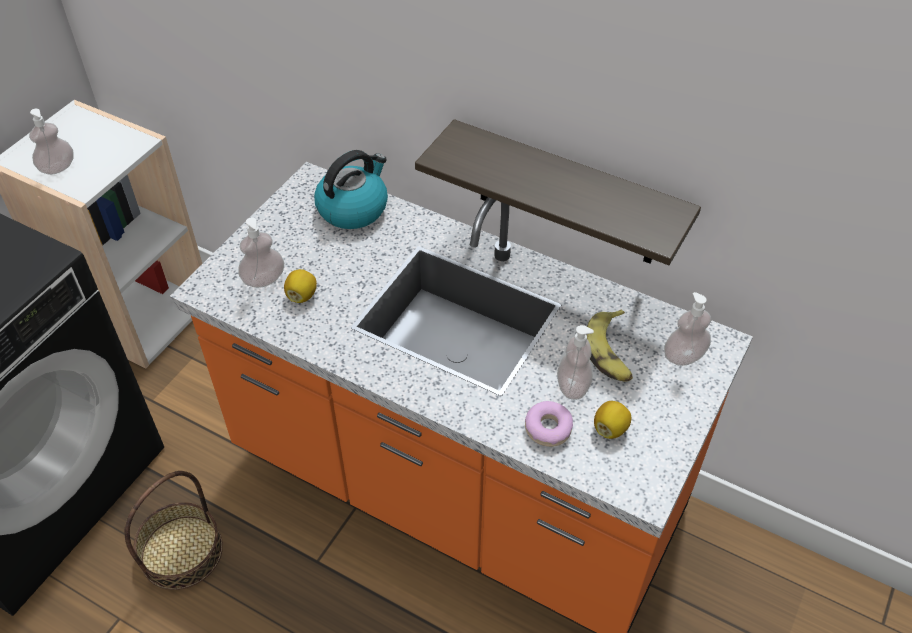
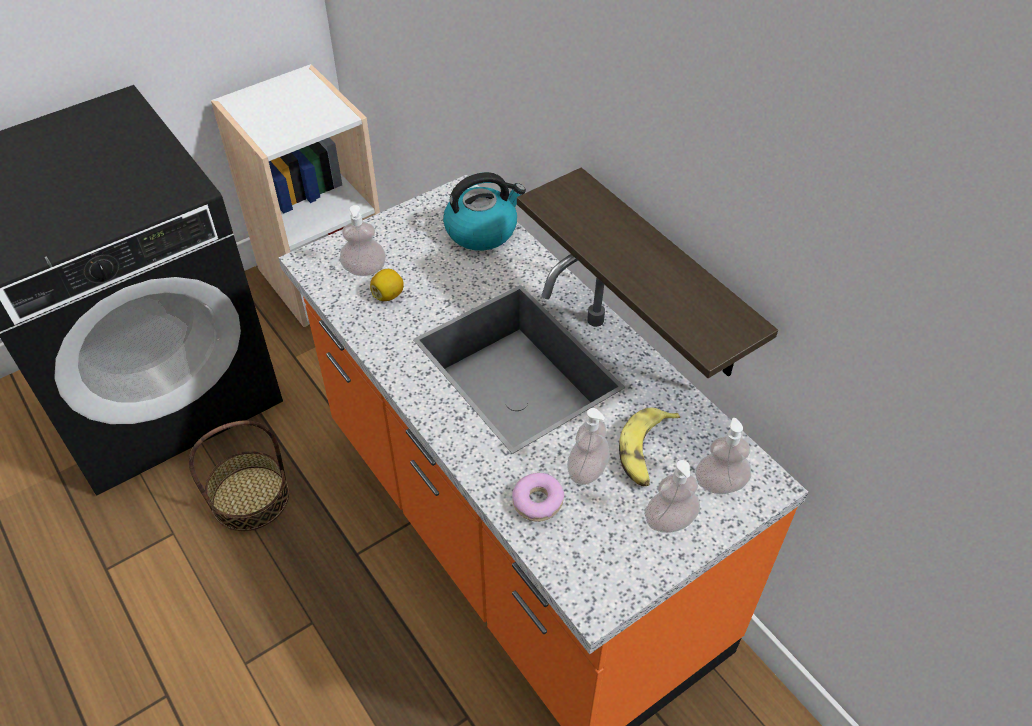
camera: 25 degrees right, 0 degrees up
soap dispenser [29,109,74,175] -> soap dispenser moved to [644,460,700,533]
lemon [594,401,632,439] -> none

